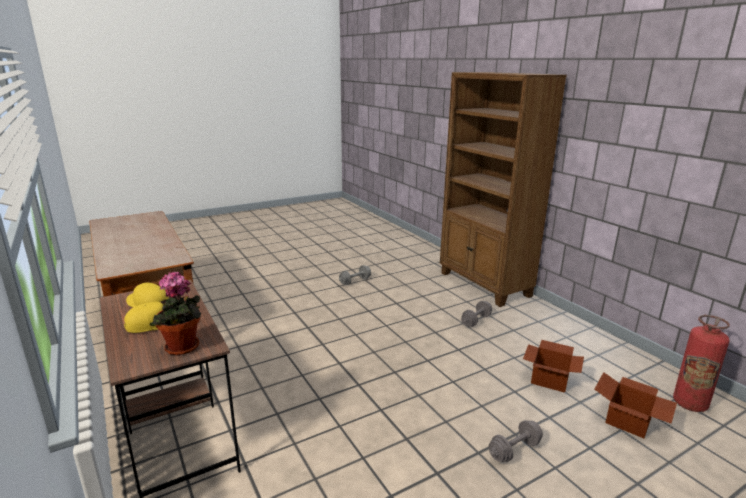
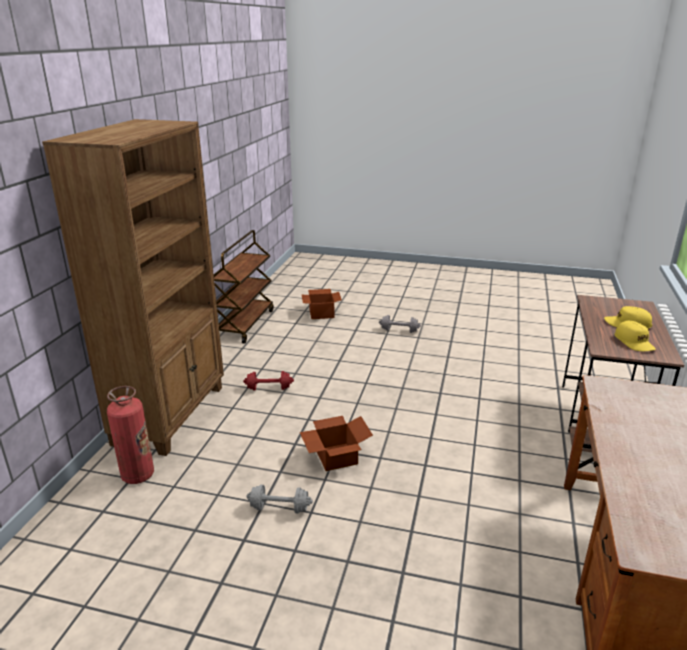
camera: 135 degrees left, 5 degrees up
potted plant [150,272,201,356] -> none
grey dumbbell [461,301,492,327] -> red dumbbell [243,371,294,390]
cardboard box [523,340,584,393] -> cardboard box moved to [300,416,373,471]
fire extinguisher [673,315,730,412] -> fire extinguisher moved to [107,386,154,484]
none -> brown cart [214,230,274,344]

